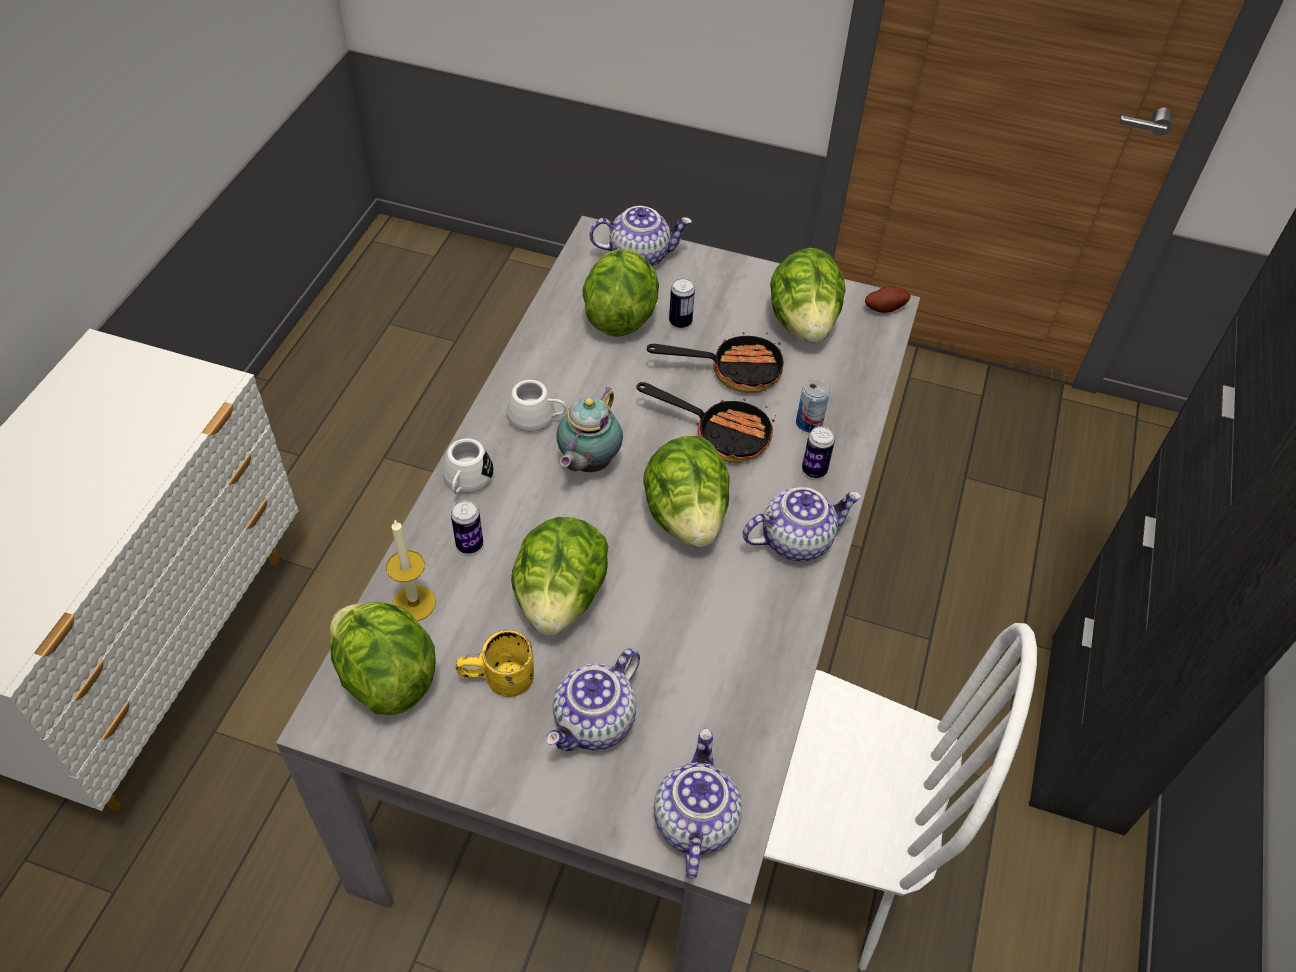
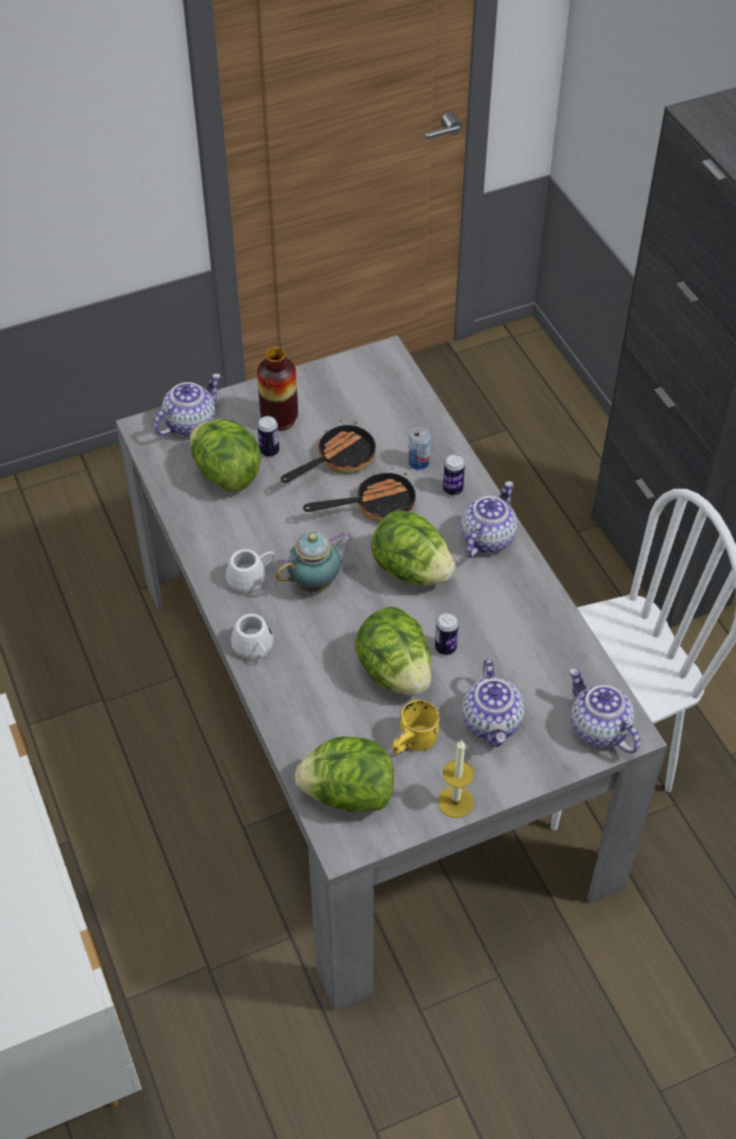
camera: 40 degrees left, 0 degrees up
candle [386,520,436,621] -> candle moved to [438,739,474,818]
can [451,500,483,554] -> can moved to [435,613,459,655]
teapot [556,386,623,472] -> teapot turned 105 degrees counterclockwise [276,532,354,593]
lettuce [770,248,845,343] -> none
potato [865,286,911,313] -> none
none -> vase [257,347,298,431]

